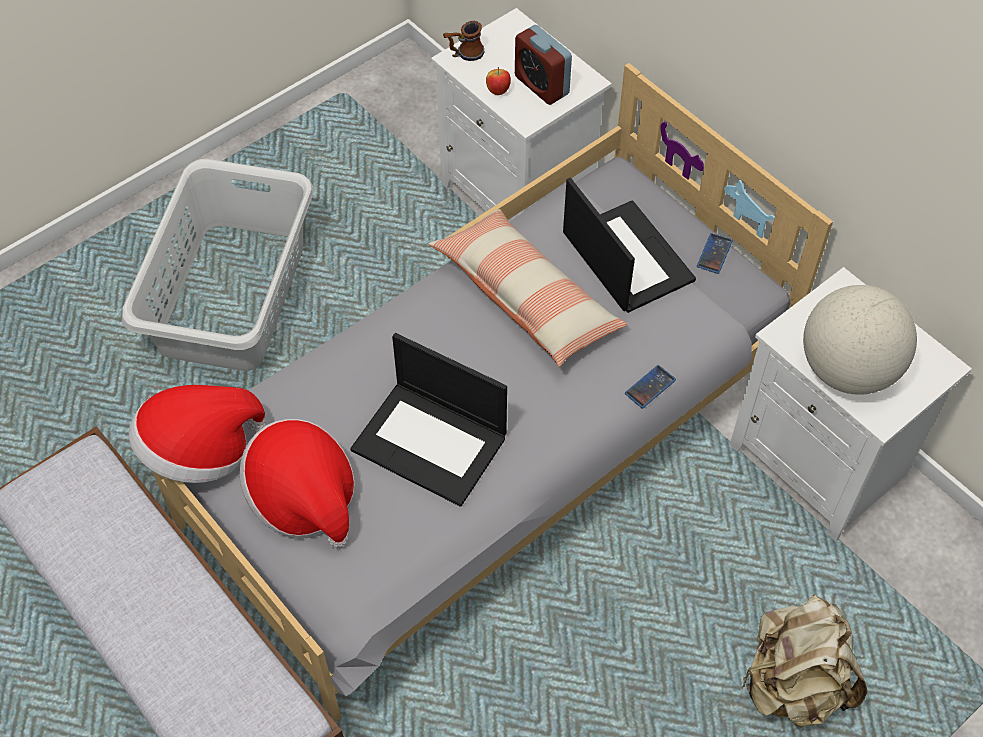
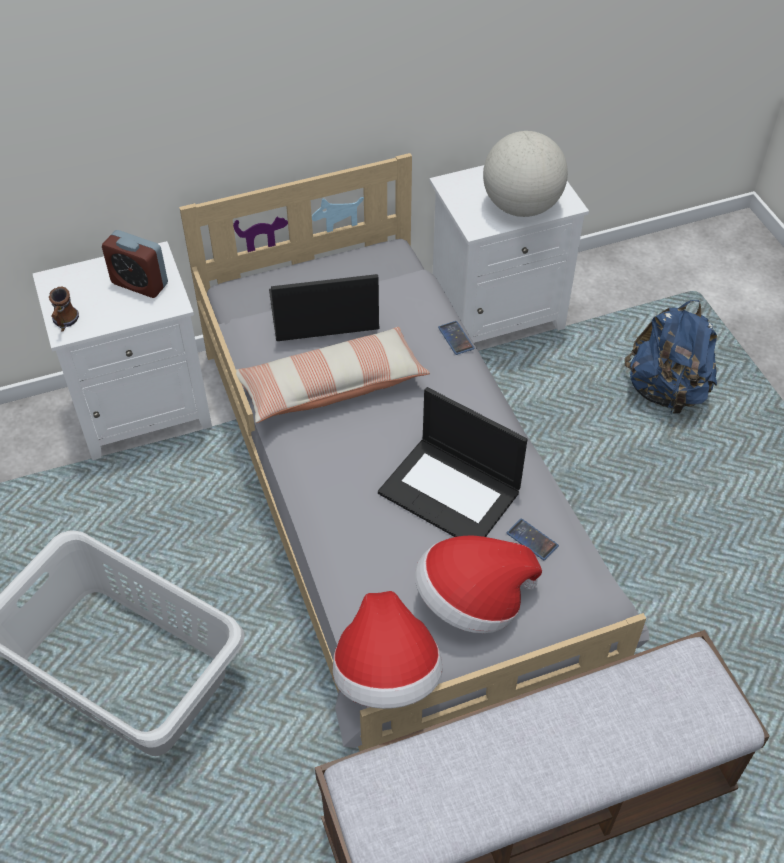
camera: 70 degrees left, 5 degrees down
laptop [350,333,507,507] -> laptop turned 75 degrees clockwise [378,387,528,537]
apple [486,67,511,95] -> none
alarm clock [515,25,572,105] -> alarm clock turned 45 degrees clockwise [102,230,168,298]
phone [697,233,733,274] -> phone moved to [507,519,559,560]
beige backpack [741,595,867,727] -> blue backpack [625,300,717,414]

